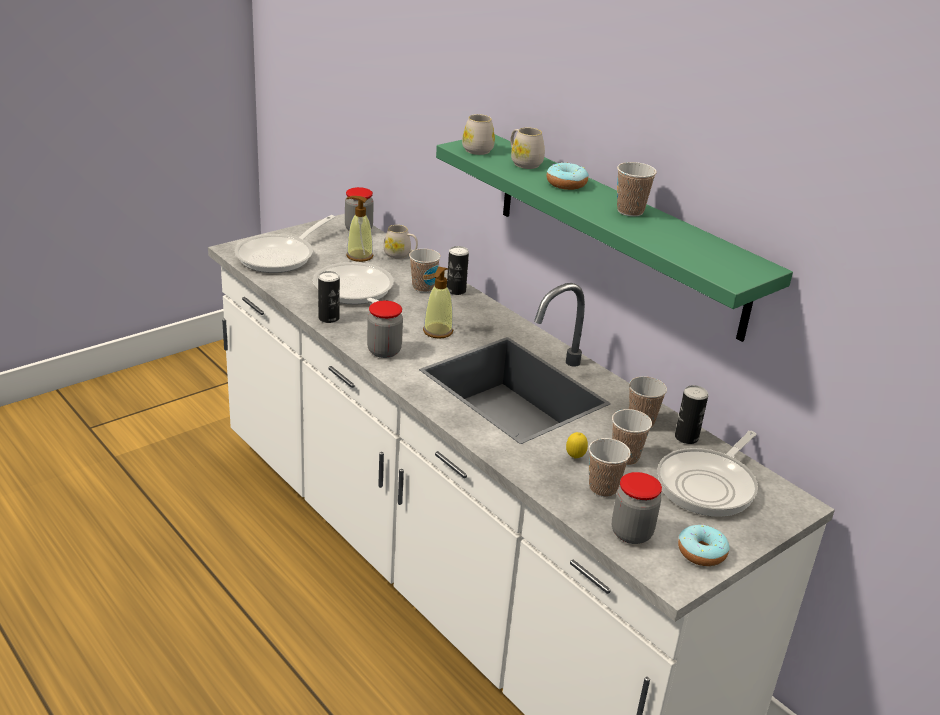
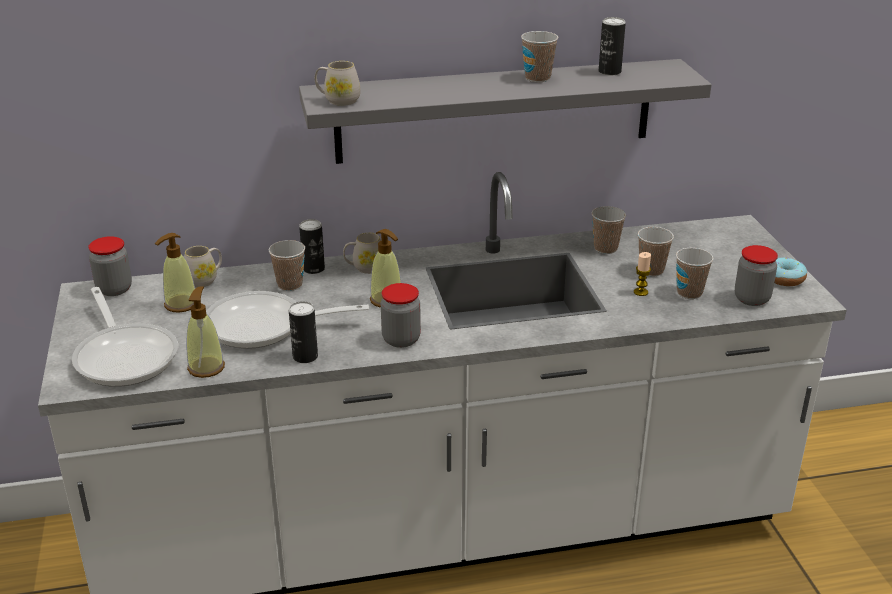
camera: 60 degrees left, 0 degrees up
green shelf [436,134,793,342] -> grey shelf [299,59,712,164]
white mug [511,127,545,169] -> white mug moved to [343,233,381,274]
donut [547,162,589,190] -> none
lemon [566,432,588,458] -> candle [634,252,651,296]
frying pan [657,431,758,517] -> none
can [675,385,708,444] -> can moved to [599,17,626,75]
none -> soap dispenser [187,287,225,378]

